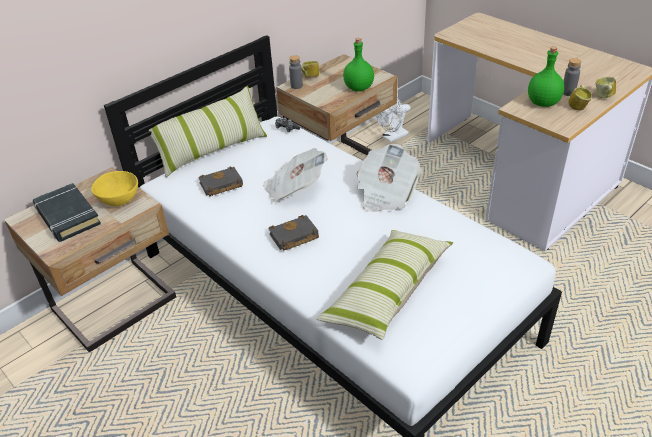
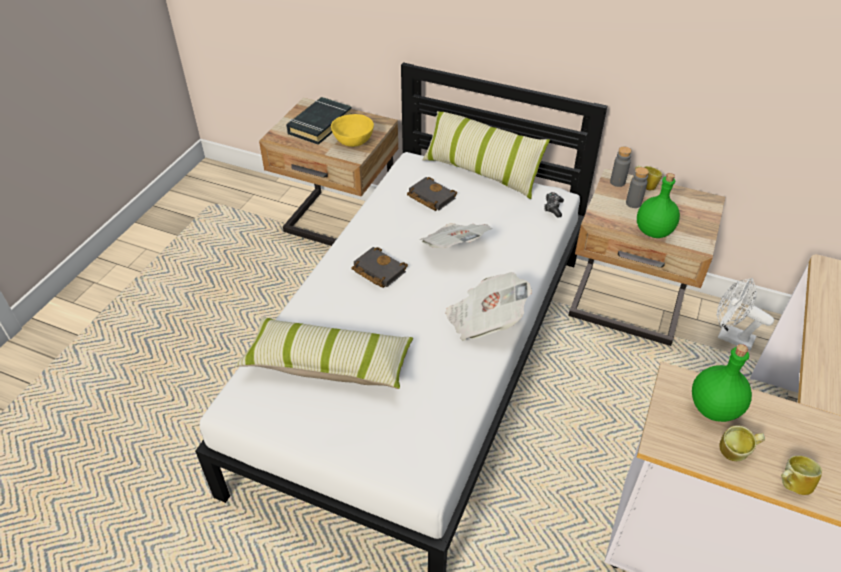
camera: 65 degrees right, 5 degrees up
grey bottle [563,58,581,96] -> grey bottle moved to [626,167,649,208]

